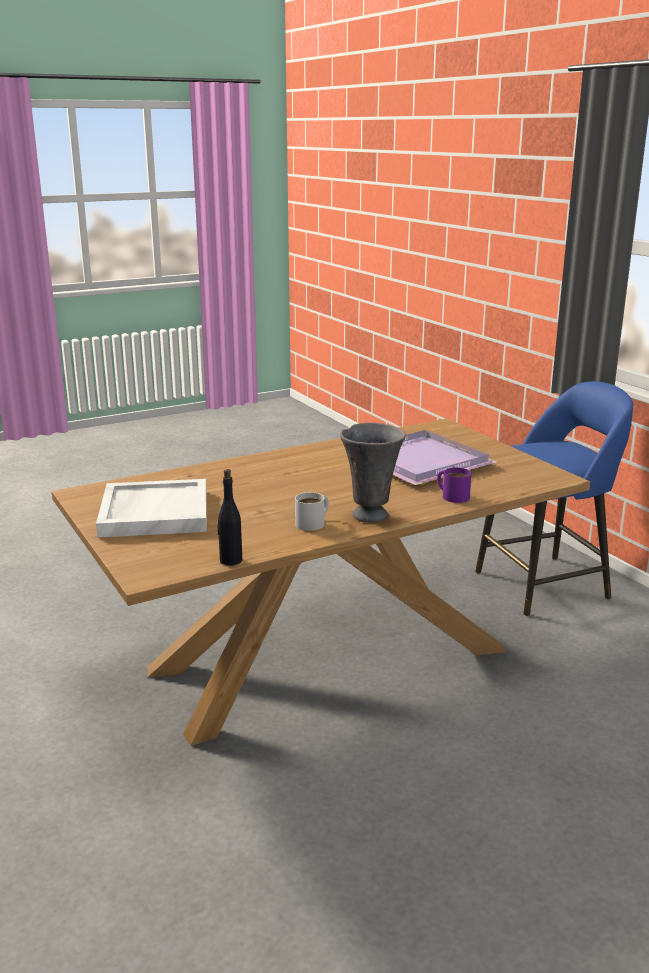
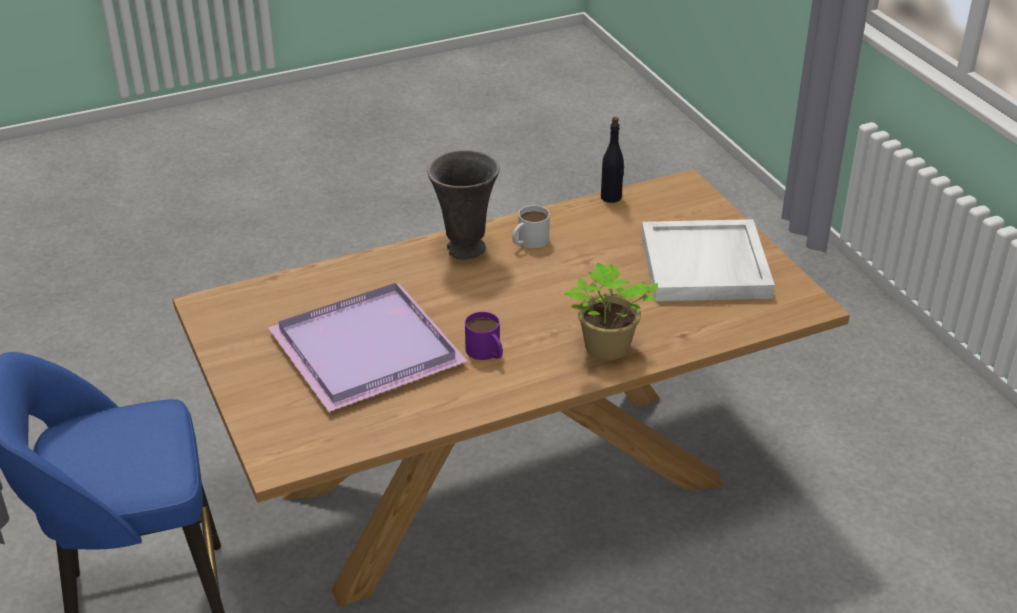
camera: 175 degrees left, 15 degrees up
purple mug [437,468,472,503] -> purple mug moved to [465,312,503,360]
none -> potted plant [564,263,658,360]

